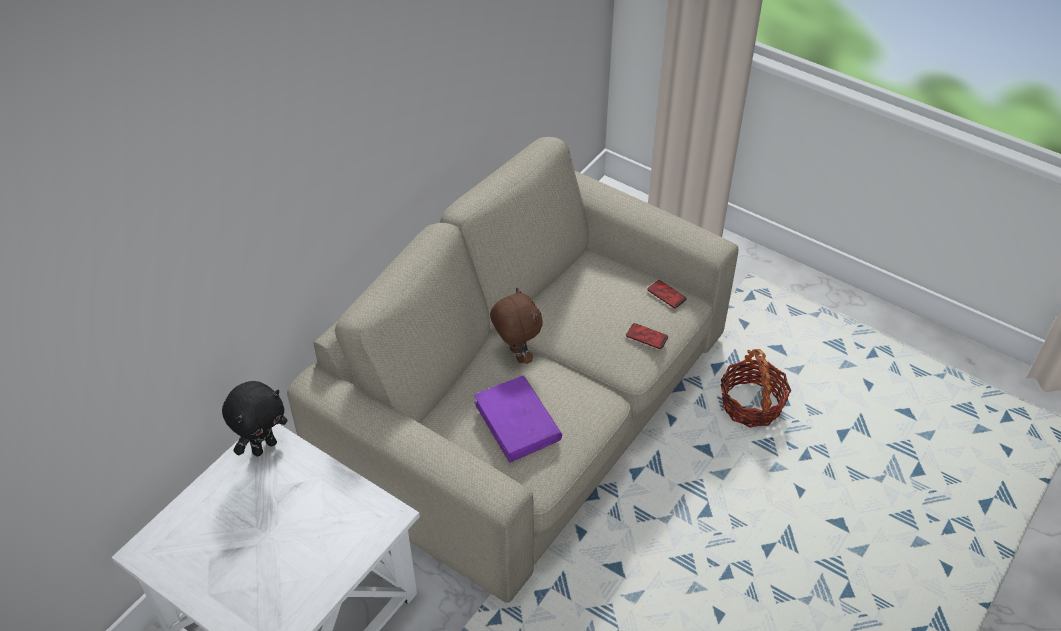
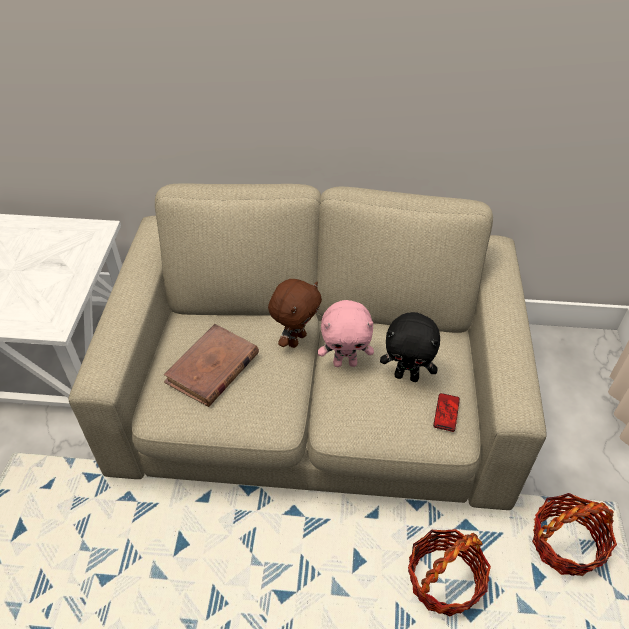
camera: 60 degrees right, 0 degrees up
black plush toy [222,381,288,456] -> black plush toy moved to [380,312,440,382]
purple book [474,376,562,463] -> brown book [164,324,259,407]
phone [626,323,668,349] -> none
none -> pink plush toy [318,300,374,367]
none -> basket [532,493,617,576]

